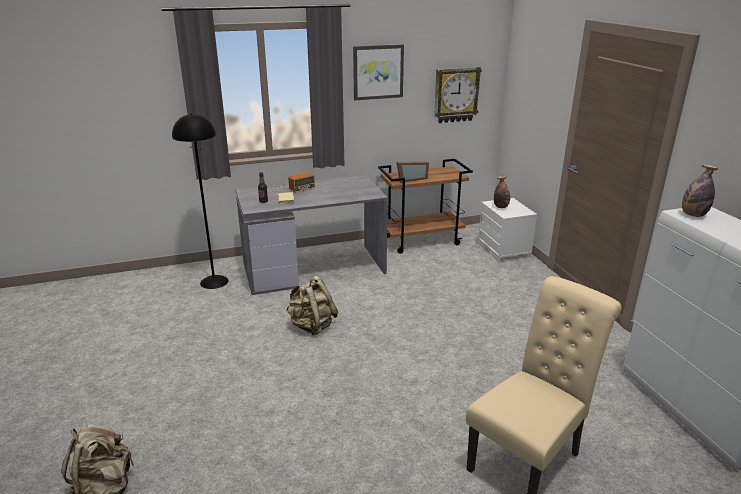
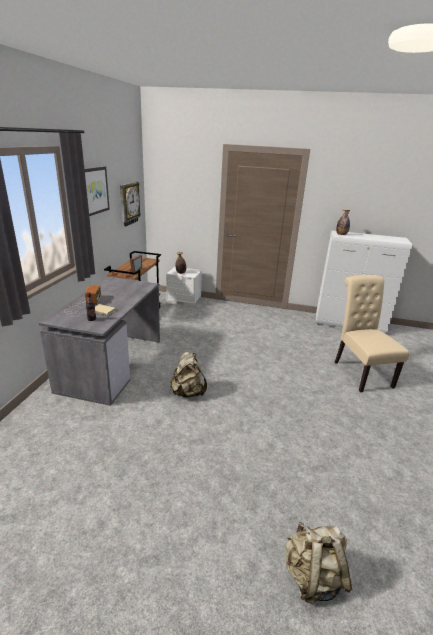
camera: 60 degrees left, 0 degrees up
black floor lamp [172,113,229,289] -> none

